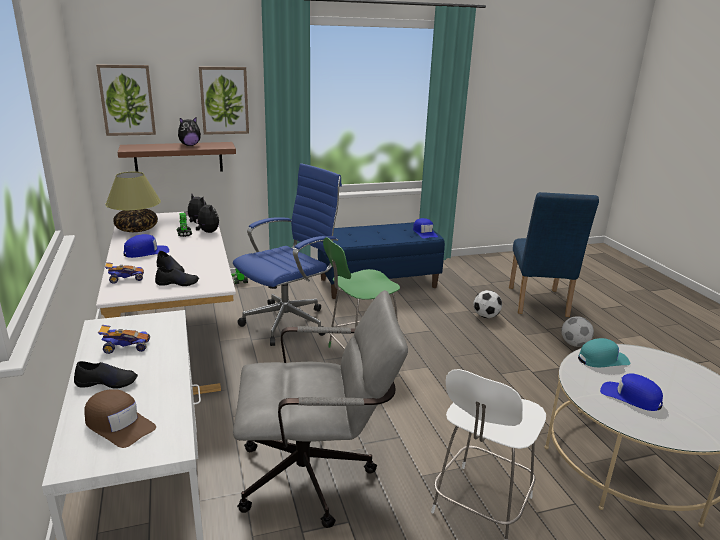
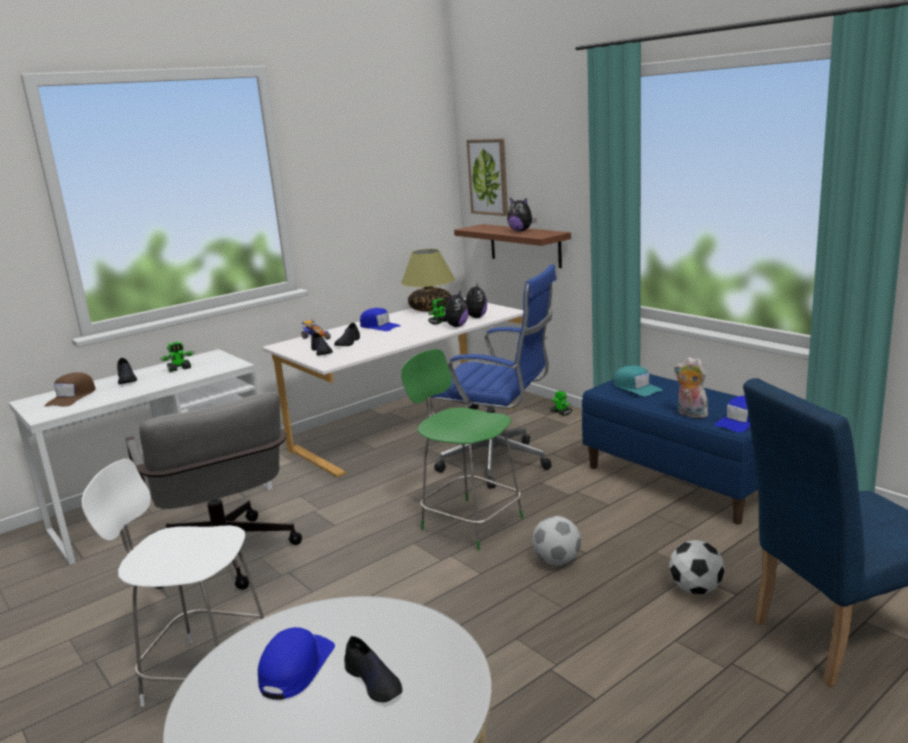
camera: 70 degrees right, 5 degrees down
toy car [98,325,150,354] -> toy robot [160,341,195,372]
picture [199,67,249,135] -> none
football [561,316,594,347] -> football moved to [532,516,581,565]
turquoise cap [578,338,631,367] -> turquoise cap moved to [614,366,662,396]
none -> black shoe [344,636,402,702]
none -> plush toy [674,357,708,419]

